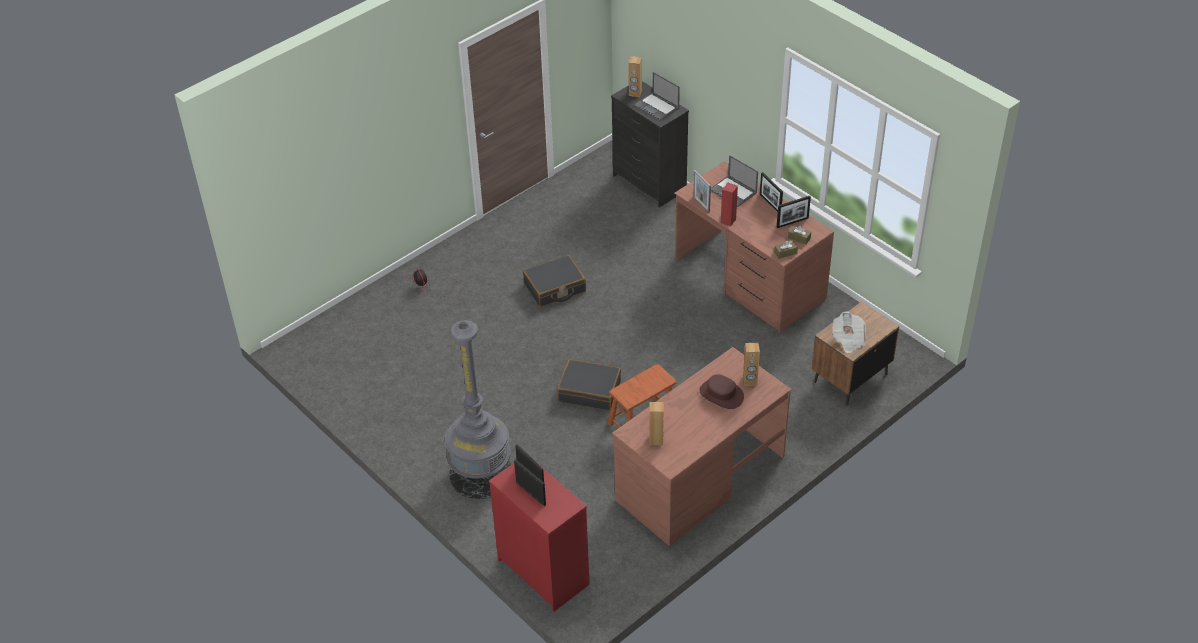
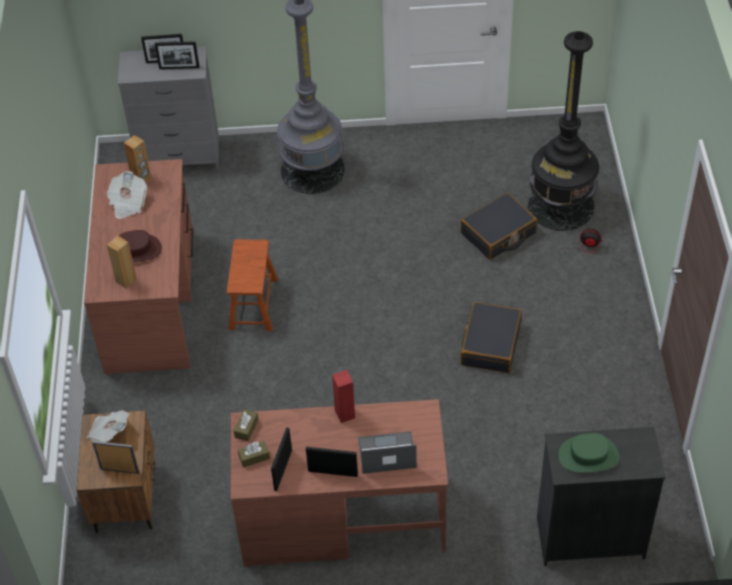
camera: 130 degrees right, 5 degrees up
red dresser [489,463,590,612] -> grey dresser [118,46,219,169]
black suitcase [557,359,621,410] -> black suitcase moved to [461,193,537,260]
brown speaker [628,56,642,97] -> none
laptop [634,72,680,121] -> green hat [558,433,619,473]
picture frame [693,170,711,213] -> picture frame moved to [92,441,139,474]
none -> newspaper [107,171,147,219]
none -> black floor lamp [528,31,599,231]

